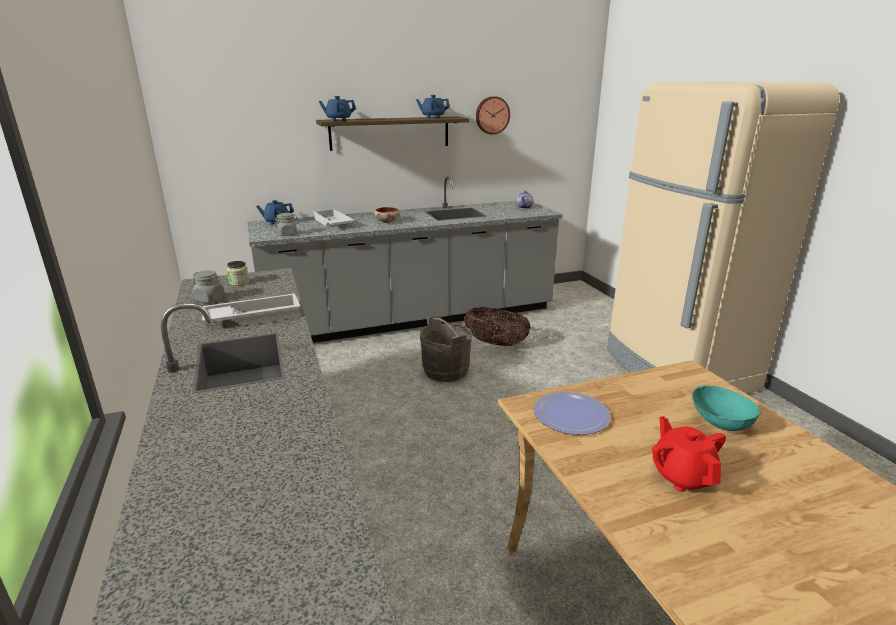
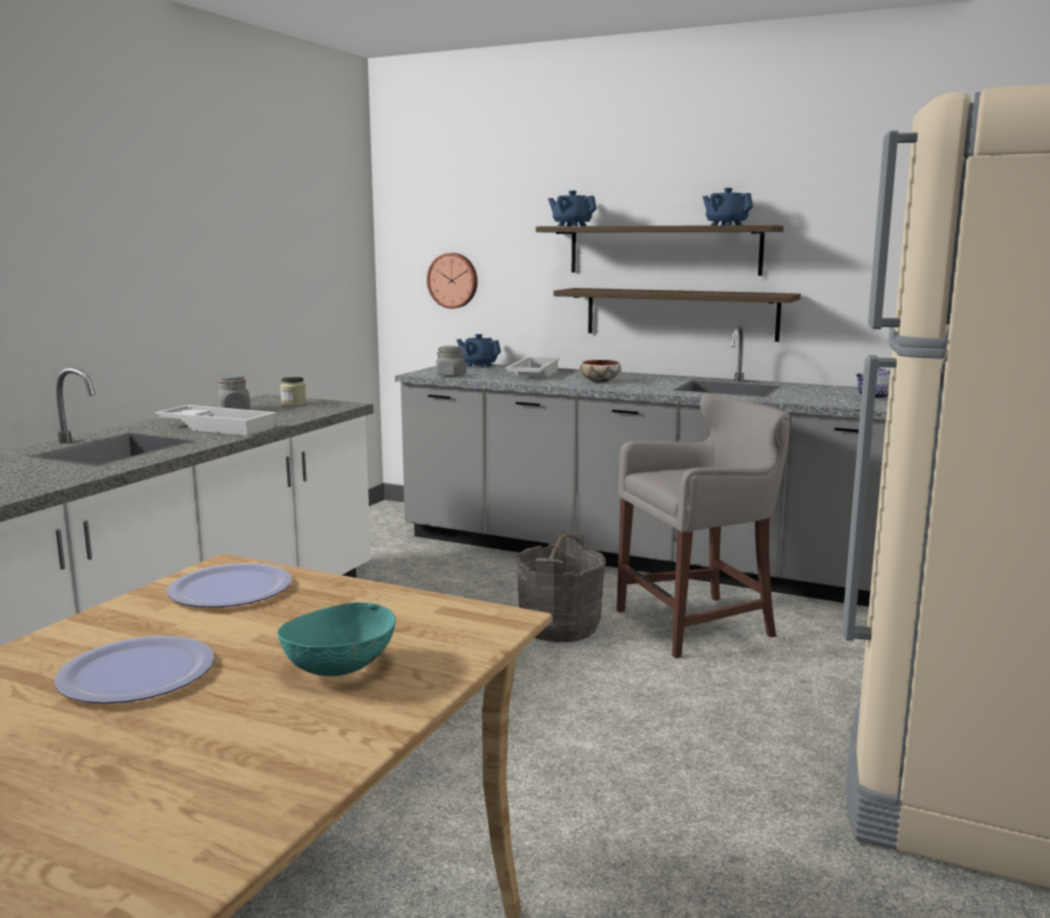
camera: 45 degrees right, 10 degrees down
basket [464,307,531,346] -> grey stool [617,394,790,658]
wall clock [476,96,510,135] -> wall clock moved to [427,253,478,309]
red teapot [652,416,726,492] -> plate [54,636,215,704]
none -> shelf [554,288,801,342]

